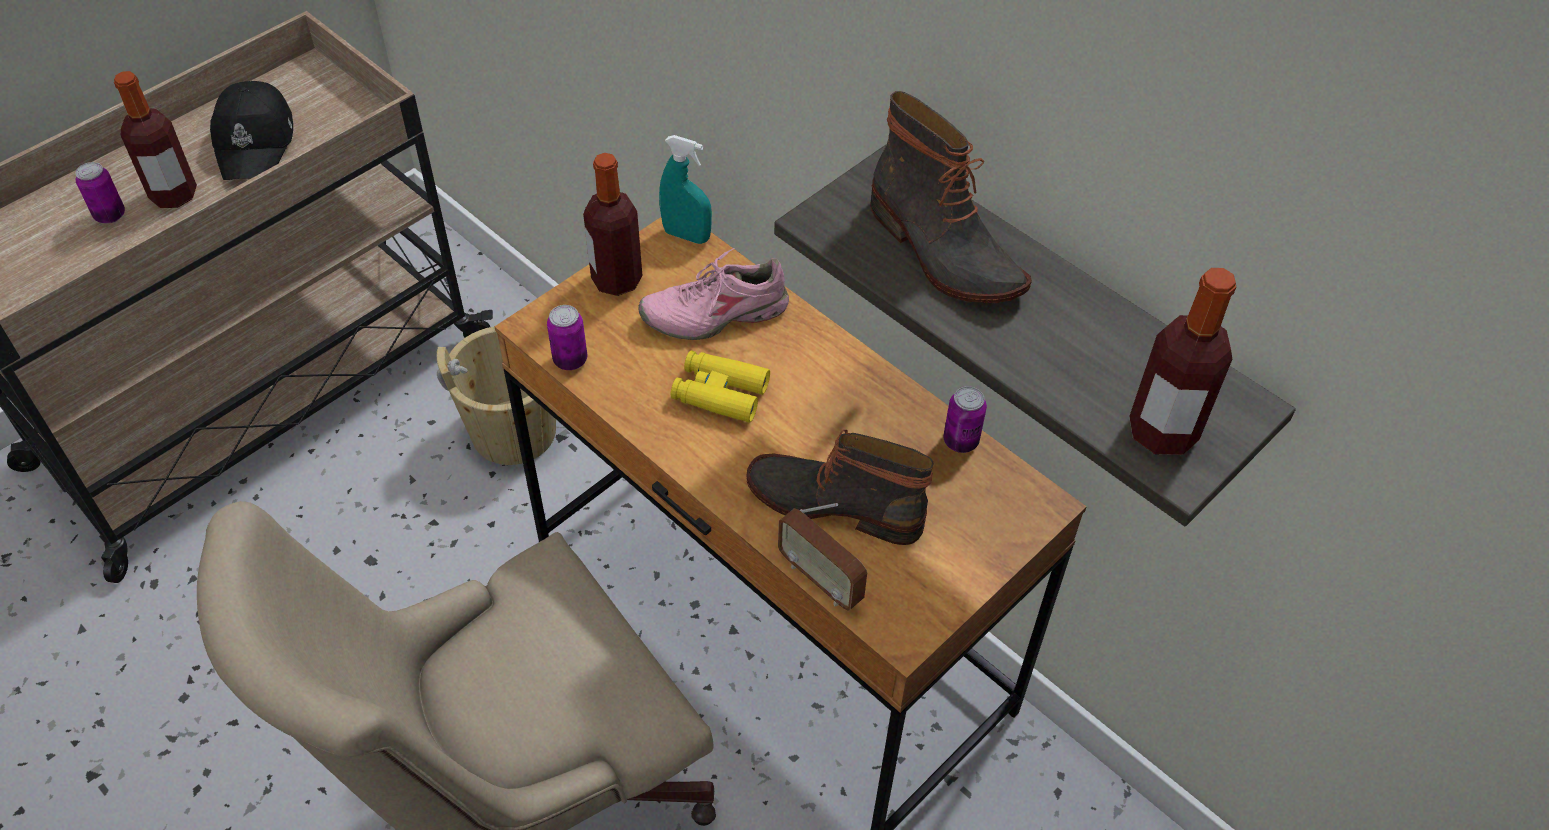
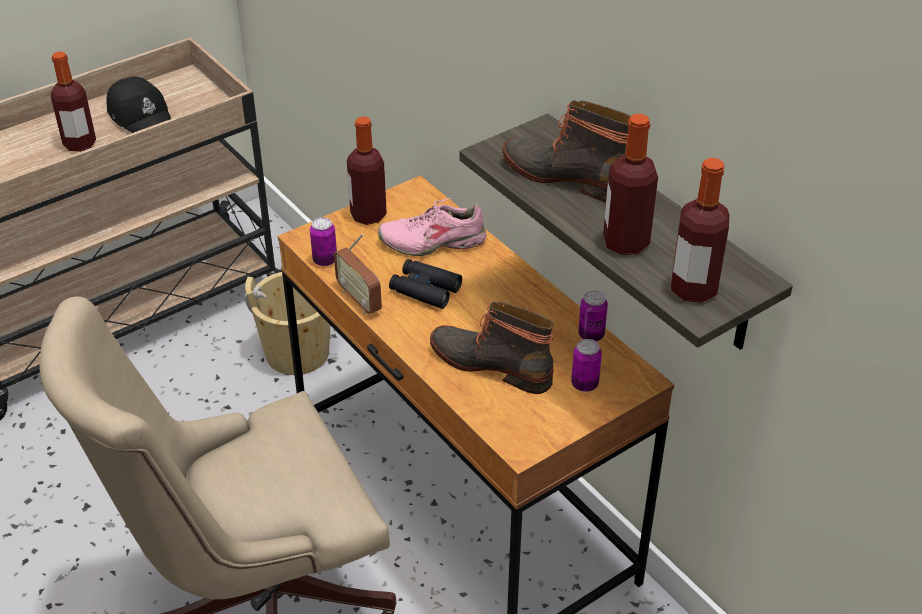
camera: 10 degrees right, 10 degrees down
can [75,162,125,224] -> can moved to [571,339,602,392]
black cap [210,81,293,180] -> black cap turned 45 degrees counterclockwise [107,77,171,133]
turquoise spray bottle [659,135,712,244] -> none
yellow binoculars [671,350,770,423] -> black binoculars [389,259,462,309]
radio [778,503,867,611] -> radio moved to [334,234,382,314]
boot [870,91,1032,303] -> boot turned 150 degrees clockwise [502,100,631,203]
none -> bottle [603,114,658,255]

